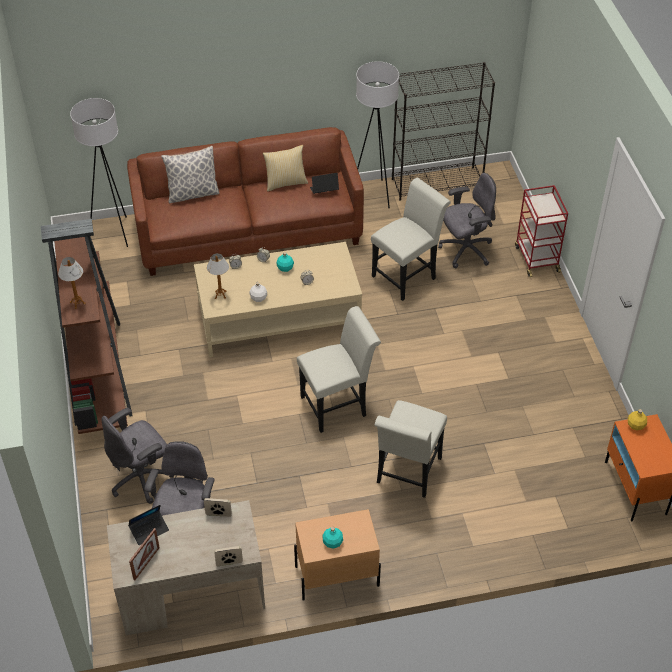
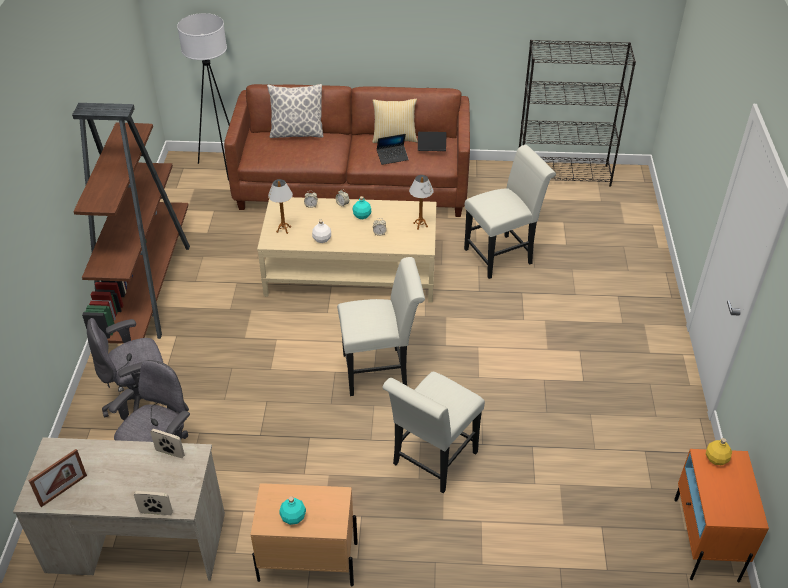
camera: 15 degrees right, 5 degrees down
table lamp [58,257,86,309] -> table lamp moved to [409,175,434,230]
laptop [128,505,169,545] -> laptop moved to [377,134,409,165]
white floor lamp [356,61,399,208] -> none
grey office chair [438,173,496,268] -> none
red cart [515,185,568,277] -> none

